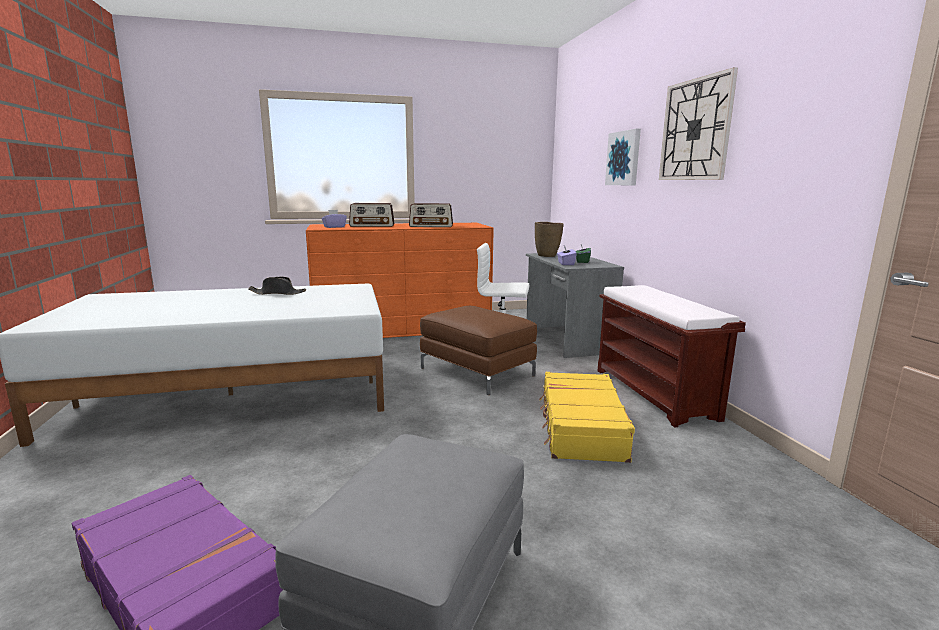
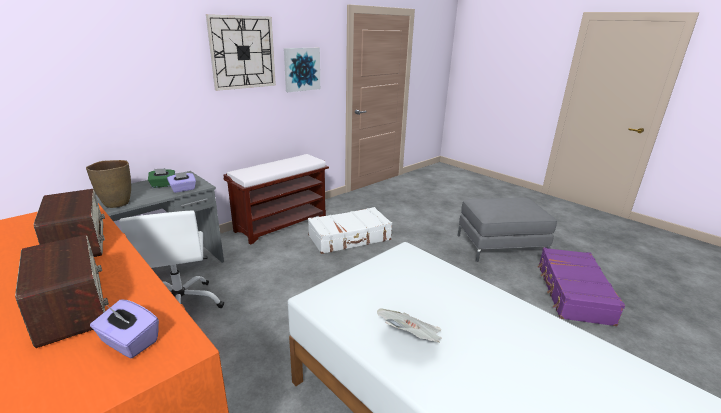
camera: 120 degrees left, 10 degrees up
black hat [248,277,306,295] -> newspaper [377,308,442,343]
brown ottoman [420,306,537,395] -> none
yellow suitcase [539,372,635,463] -> white suitcase [308,207,392,254]
picture [605,129,641,186] -> picture moved to [284,48,320,92]

